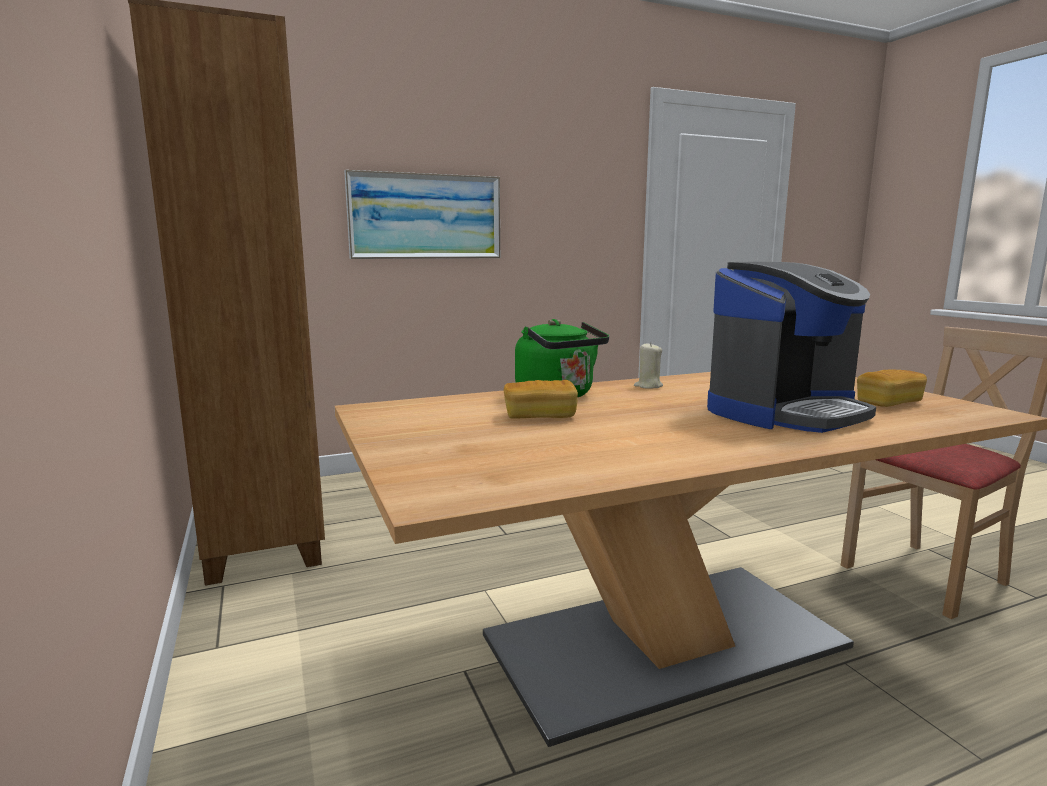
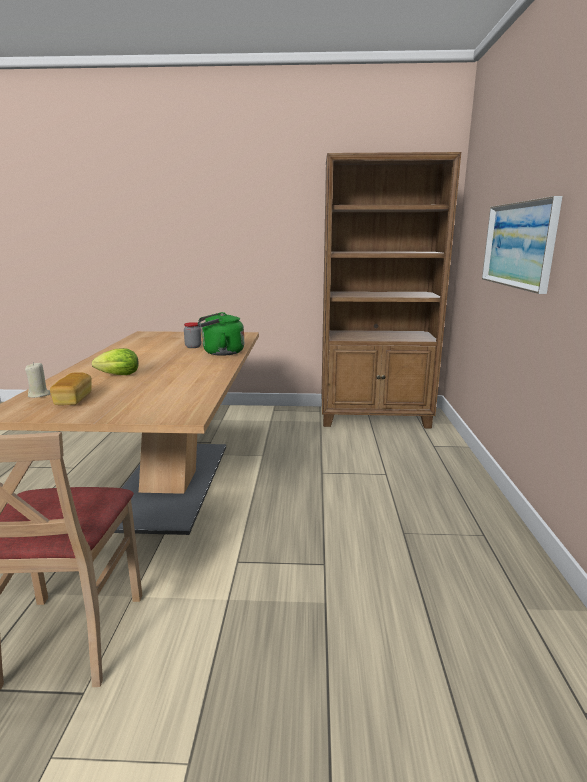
camera: 115 degrees right, 5 degrees up
bread [504,380,578,419] -> jar [184,322,201,348]
beige candle [634,342,663,389] -> beige candle moved to [25,362,51,398]
coffee machine [707,262,876,433] -> lettuce [92,348,139,375]

